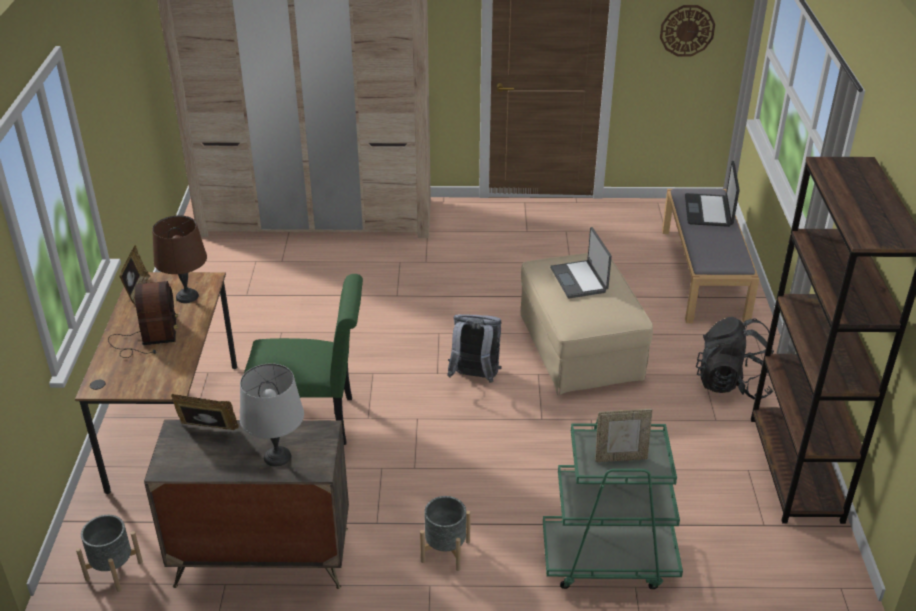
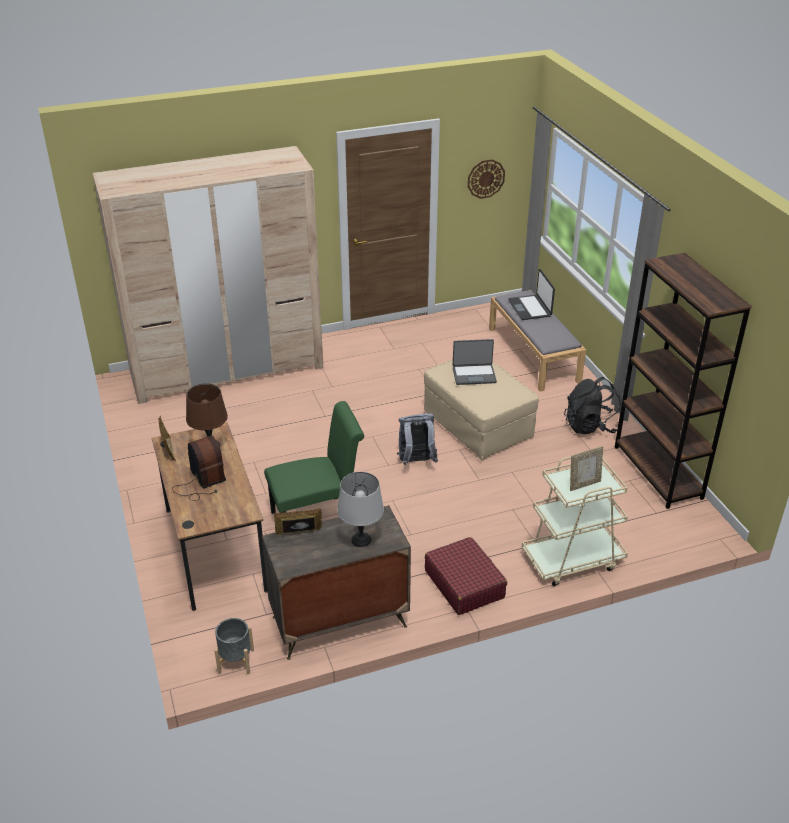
camera: 20 degrees left, 0 degrees up
grey planter [420,496,471,571] -> red suitcase [425,537,507,615]
green cart [543,418,683,589] -> beige cart [522,456,628,586]
laptop [550,227,612,298] -> laptop turned 60 degrees counterclockwise [453,339,497,385]

